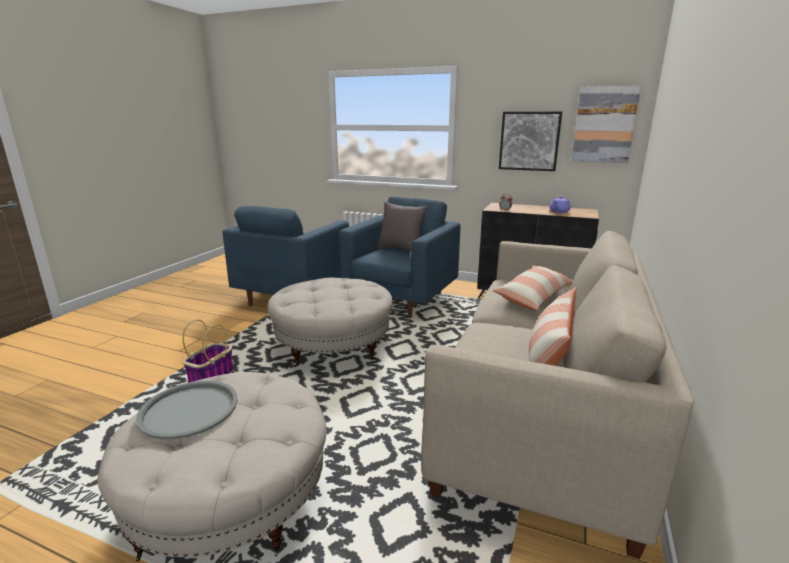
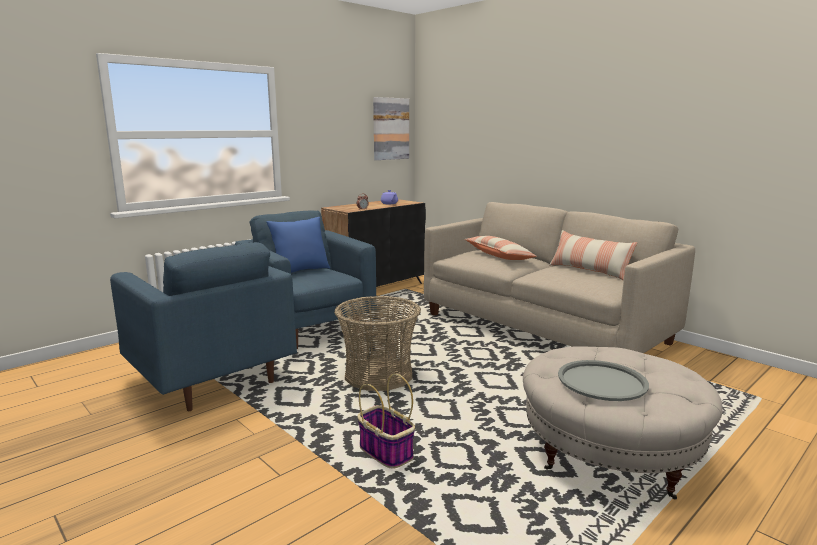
camera: 65 degrees left, 5 degrees down
beige ottoman [267,278,393,367] -> basket [334,296,421,391]
grey pillow [377,202,427,251] -> blue pillow [266,217,330,273]
picture [499,112,562,171] -> none

